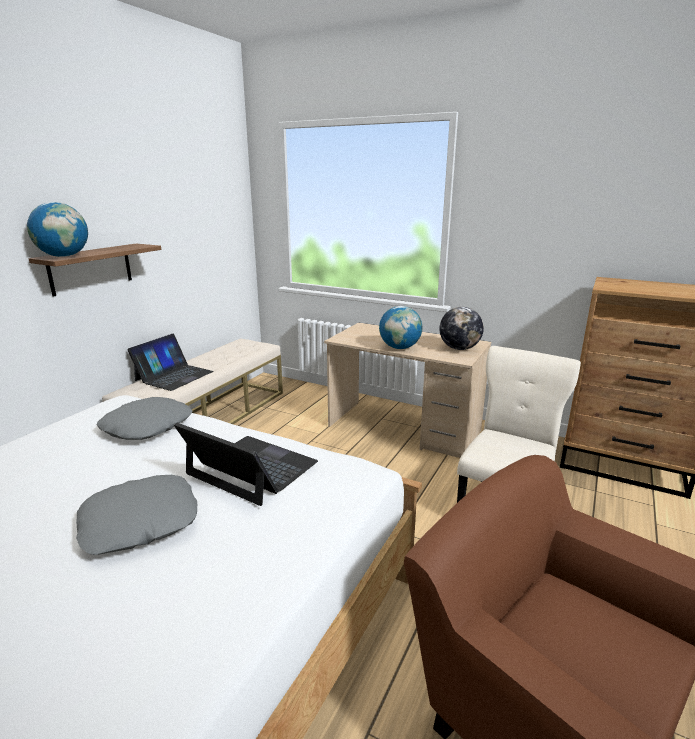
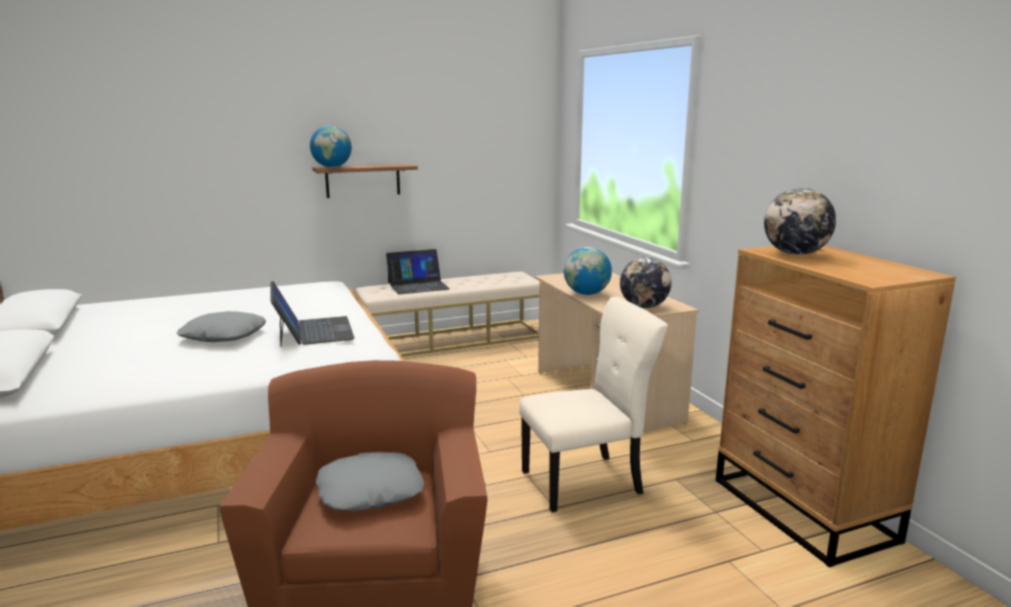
camera: 40 degrees right, 5 degrees down
grey pillow [97,397,193,440] -> grey pillow moved to [316,452,425,511]
none -> globe [764,188,836,255]

